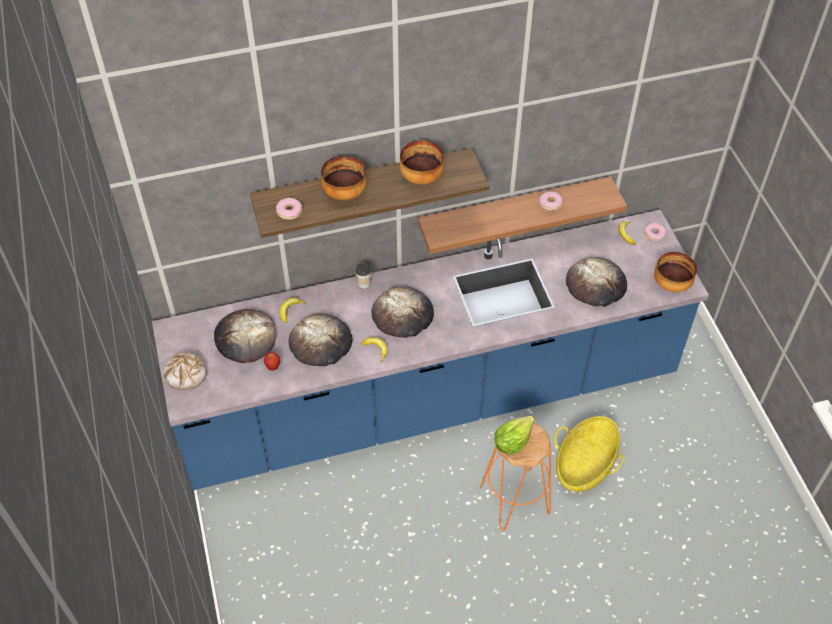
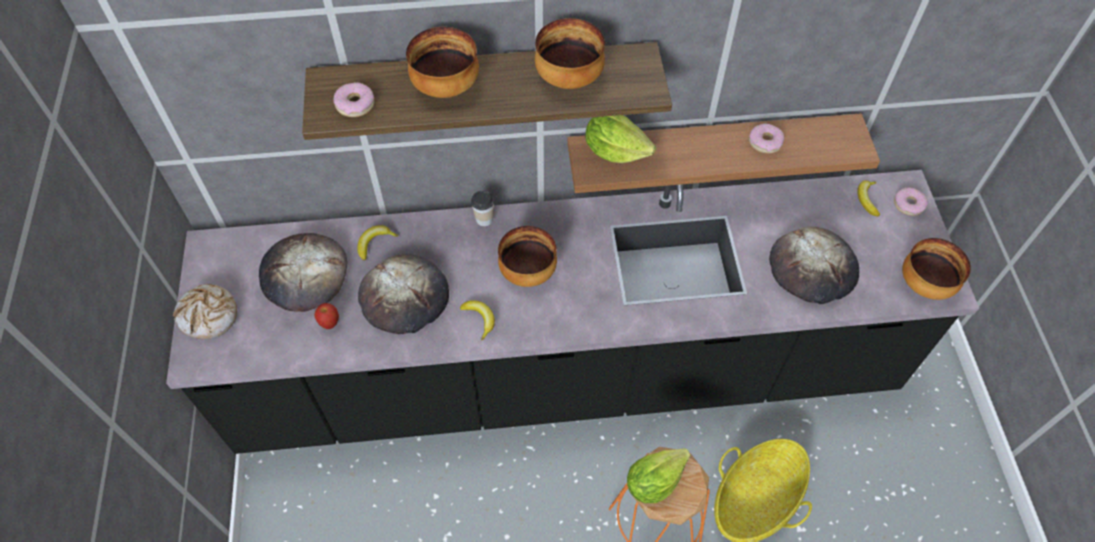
camera: 10 degrees right, 5 degrees up
blue counter [152,210,709,490] -> black counter [166,170,979,454]
bread [371,286,434,338] -> bowl [498,226,557,287]
none -> lettuce [585,115,656,163]

